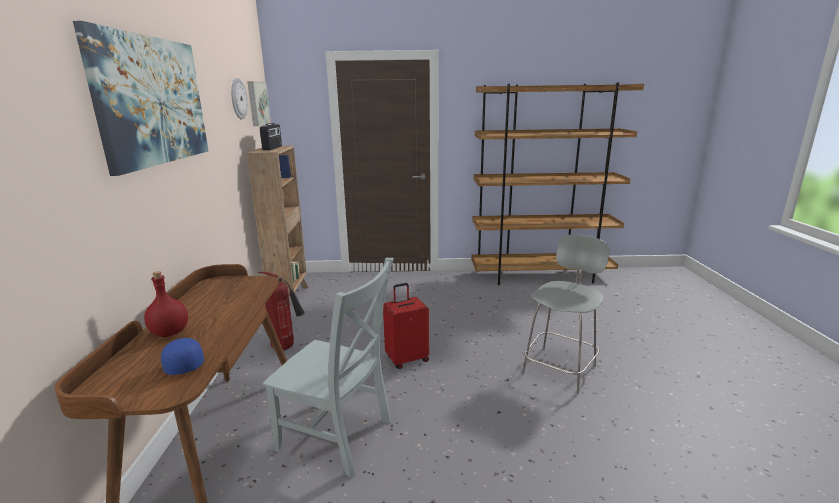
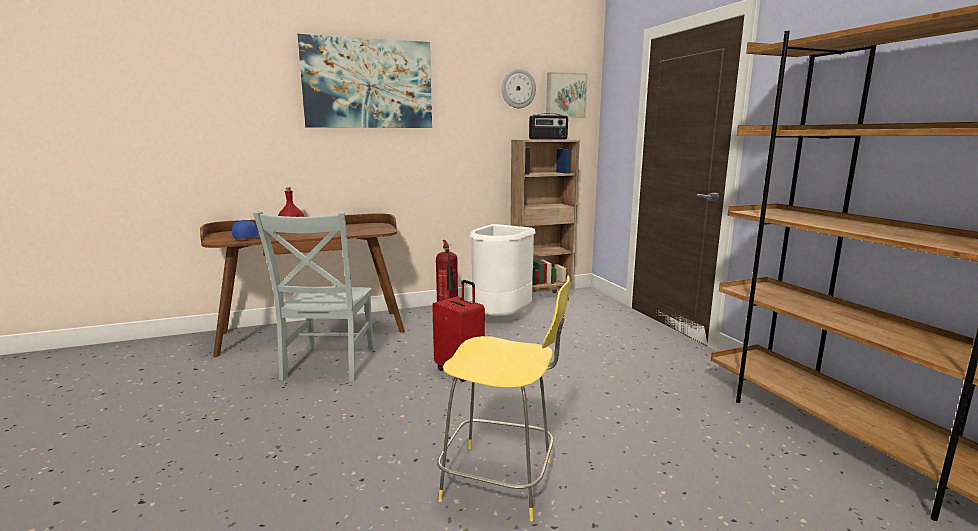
camera: 70 degrees right, 5 degrees down
grey stool [522,235,610,394] -> yellow stool [437,275,571,521]
none -> white trash can [470,224,536,316]

